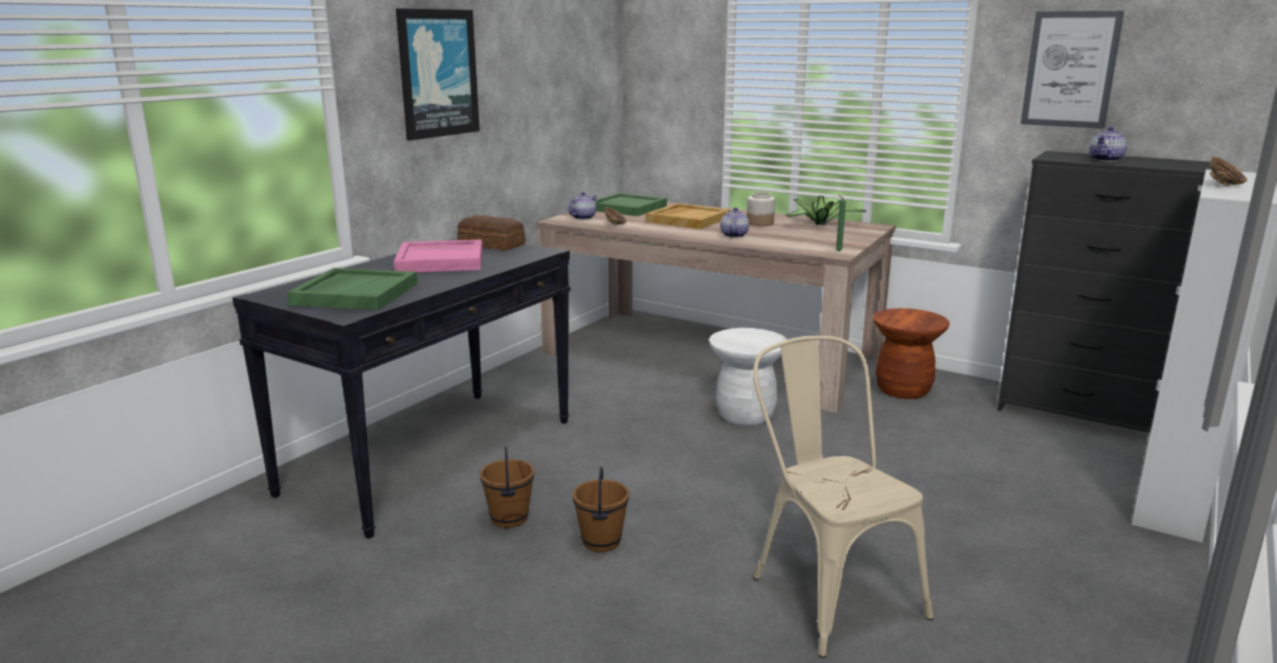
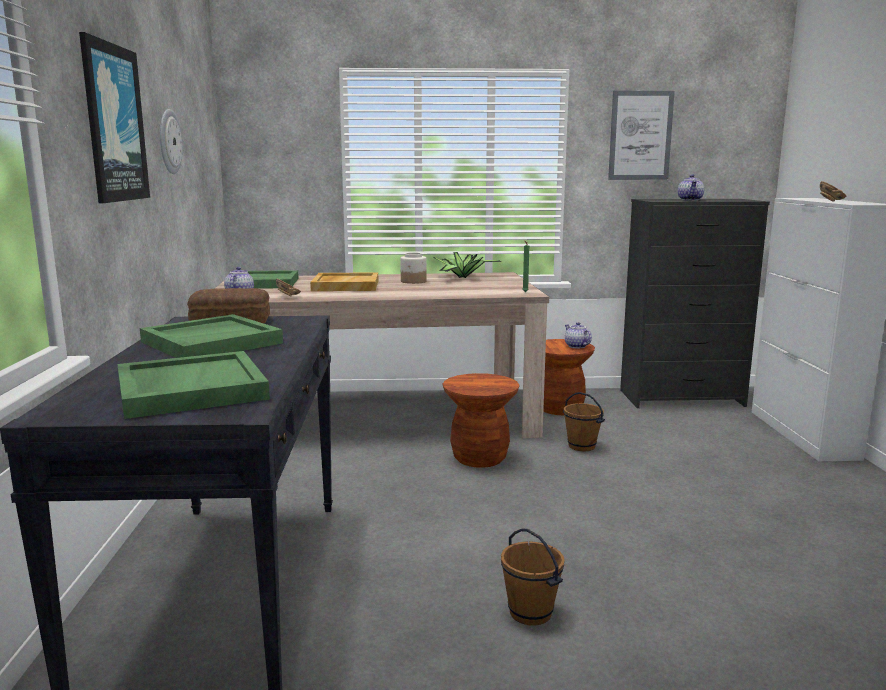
camera: 35 degrees left, 5 degrees down
pink tray [394,240,482,272] -> green tray [140,314,283,358]
brown bucket [480,447,534,528] -> brown bucket moved to [563,392,605,451]
white stool [709,328,787,426] -> brown stool [443,373,519,468]
teapot [720,207,749,238] -> teapot moved to [565,322,592,348]
beige chair [753,336,933,658] -> none
none -> wall clock [160,109,183,174]

